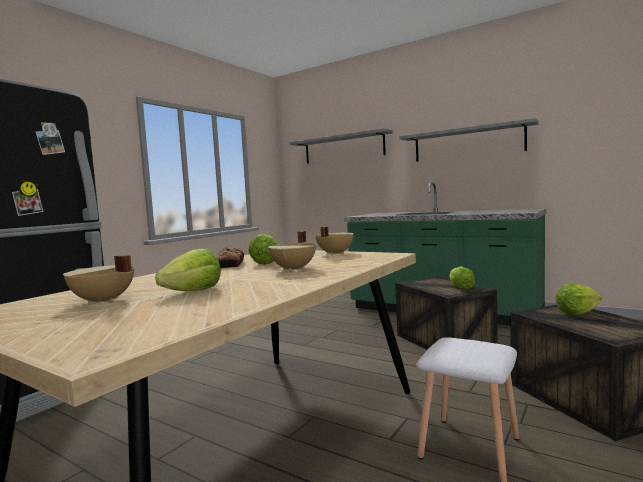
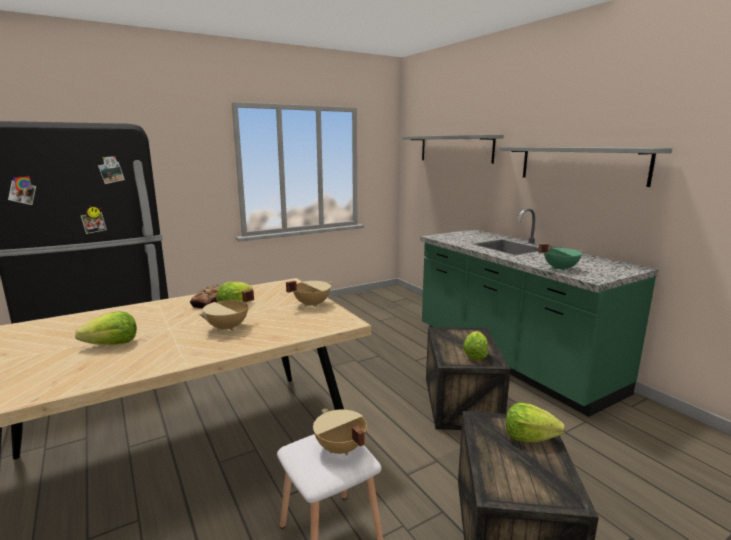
camera: 25 degrees right, 10 degrees up
beige cooking pot [63,255,134,305] -> beige cooking pot moved to [313,409,367,455]
none -> green cooking pot [538,243,583,271]

